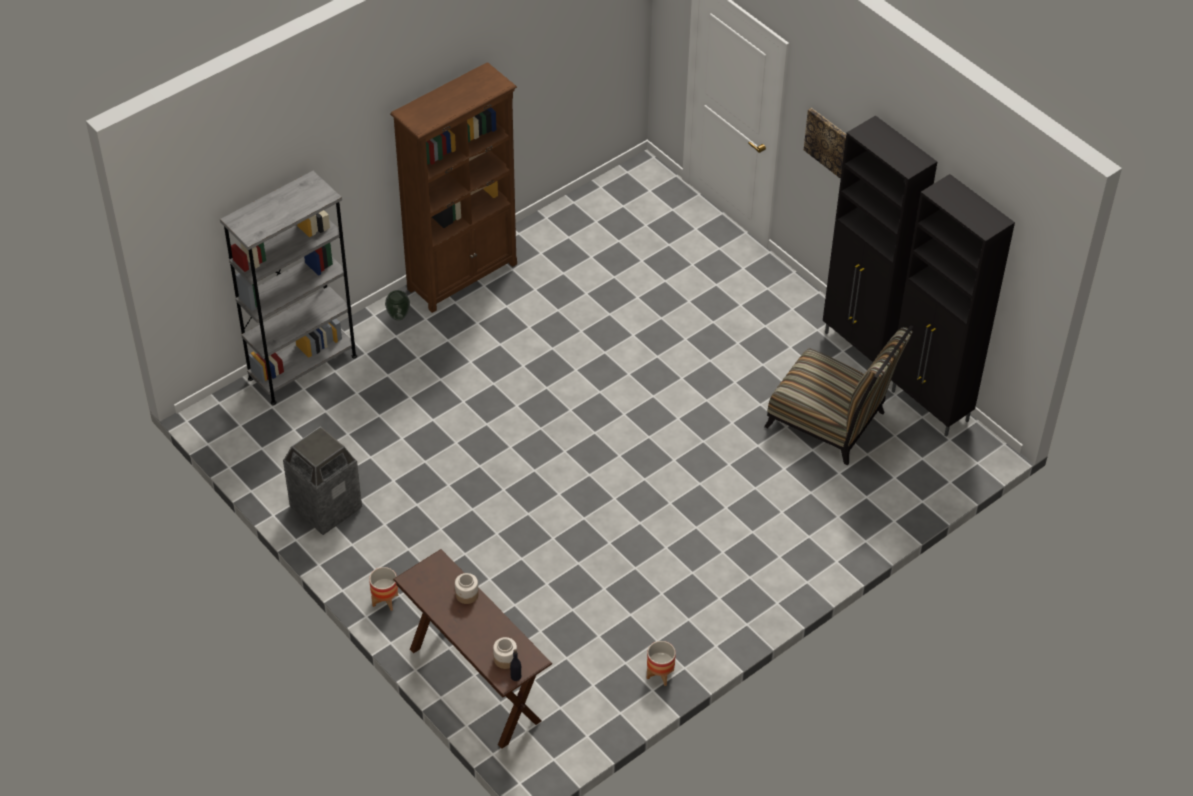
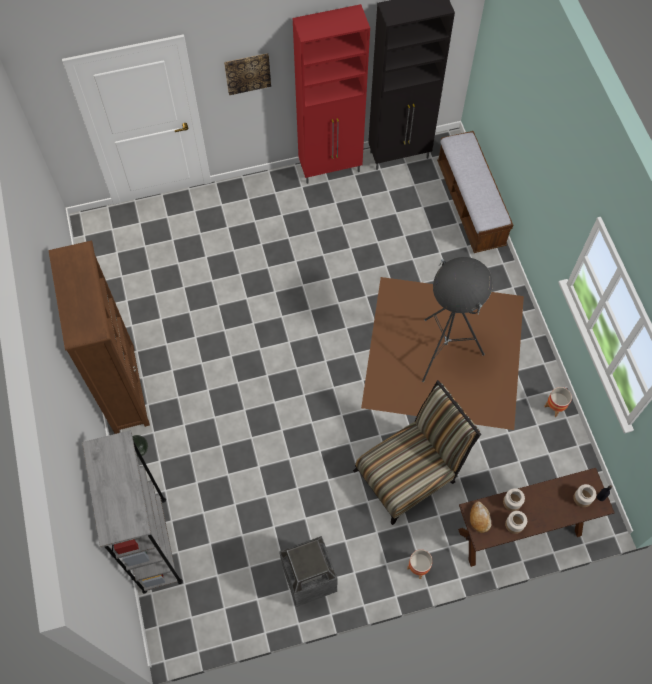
camera: 65 degrees left, 15 degrees up
chair [764,326,913,465] -> chair moved to [353,380,481,525]
black cabinet [823,115,937,362] -> red cabinet [293,4,370,184]
none -> brown floor lamp [361,257,524,430]
none -> bench [437,131,513,253]
none -> bread [470,501,491,533]
none -> jar [505,511,527,534]

